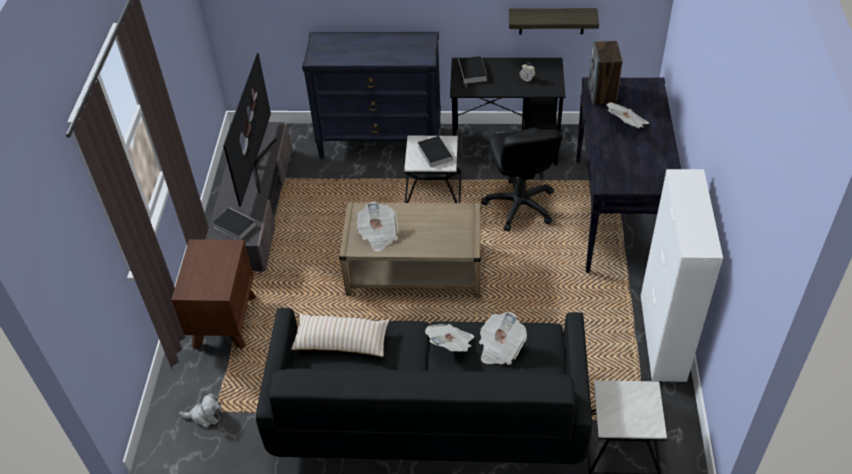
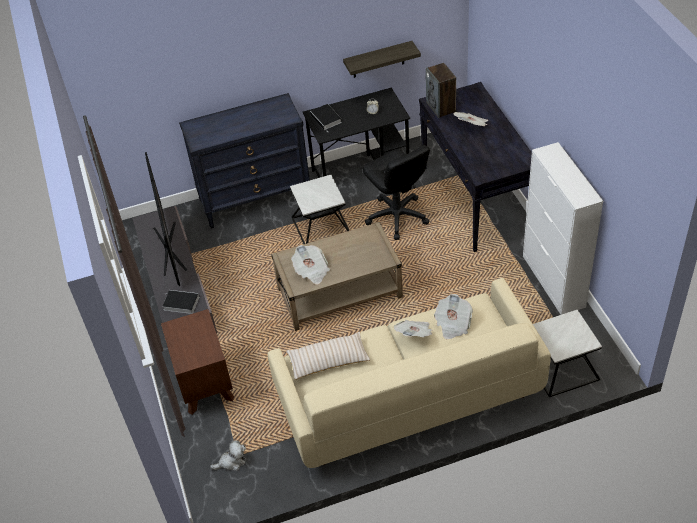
camera: 20 degrees left, 0 degrees up
black sofa [256,308,592,464] -> beige sofa [268,278,551,468]
book [418,136,453,168] -> none

